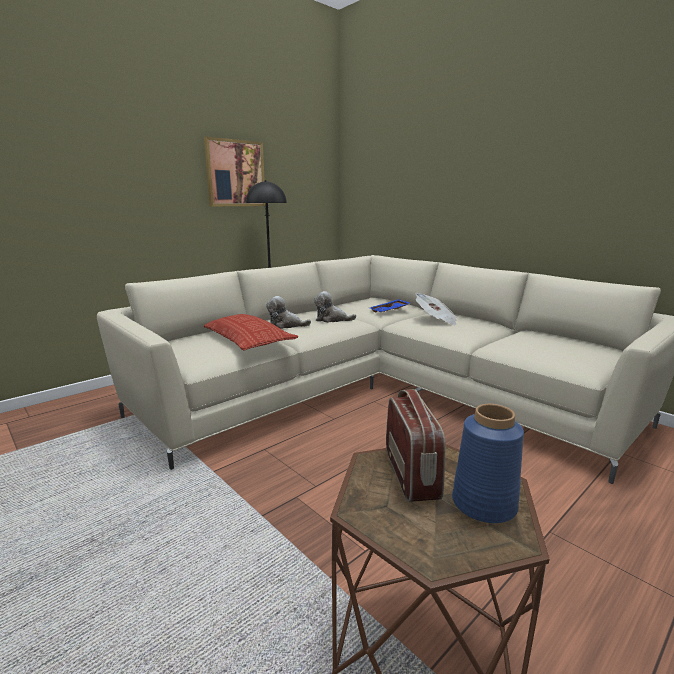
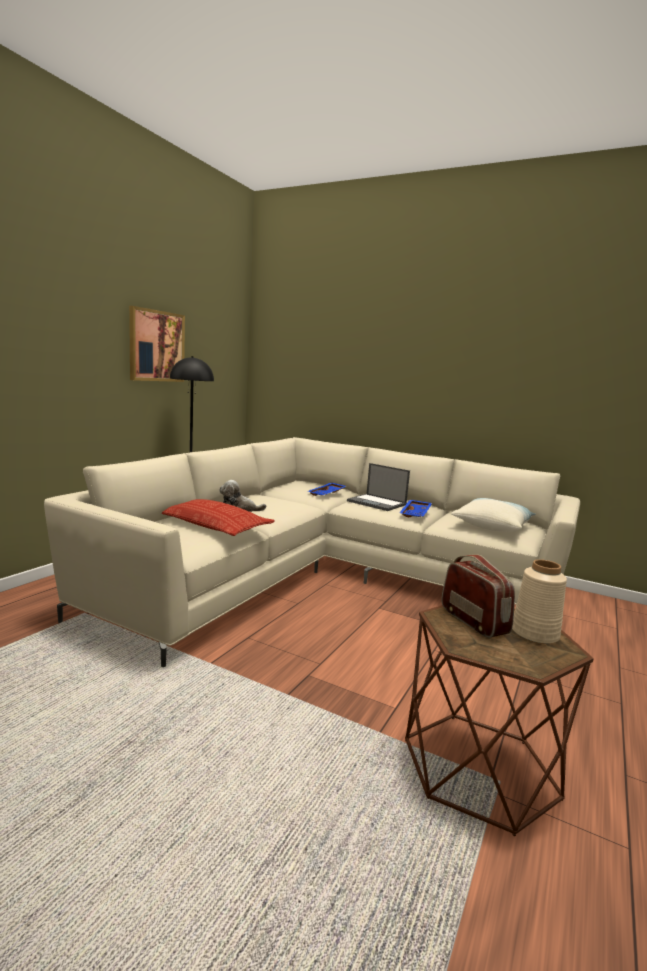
camera: 20 degrees left, 5 degrees down
plush toy [314,291,356,323] -> none
newspaper [415,293,457,326] -> laptop [347,463,410,511]
blue vase [452,404,524,523] -> beige vase [512,559,567,644]
none -> blue tray [399,500,432,517]
none -> pillow [451,498,536,532]

